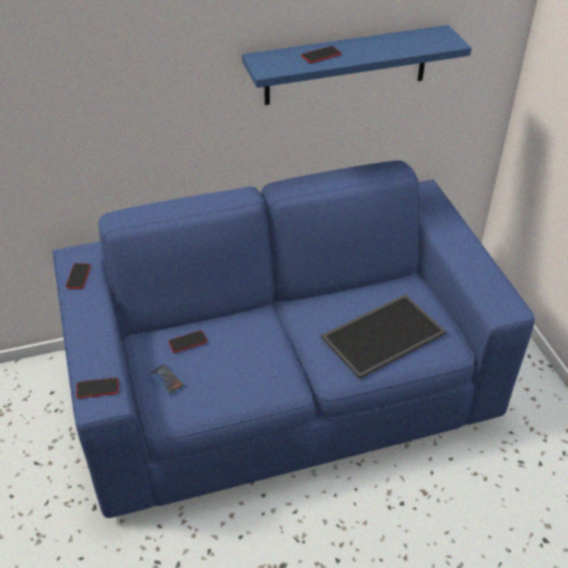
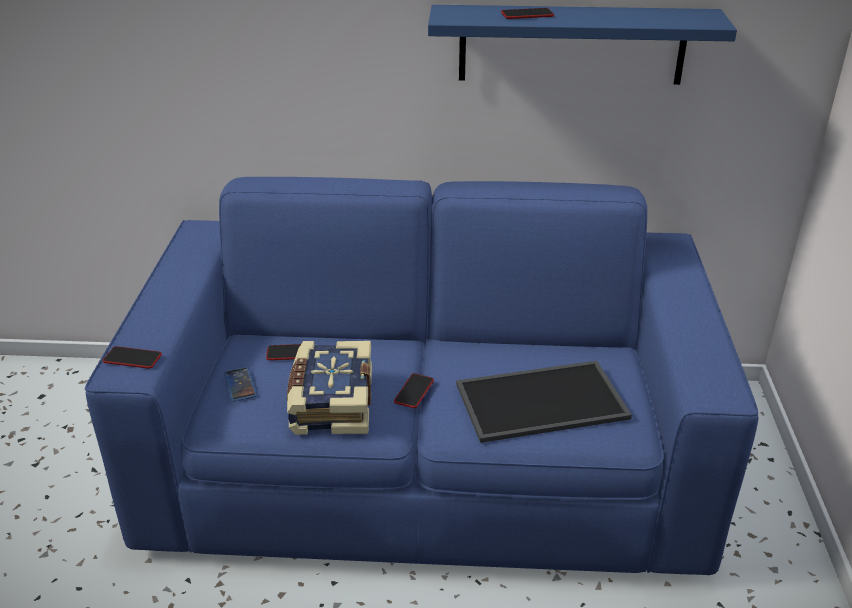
camera: 20 degrees right, 10 degrees down
phone [66,263,91,289] -> phone moved to [394,373,434,408]
none -> book [287,341,372,435]

